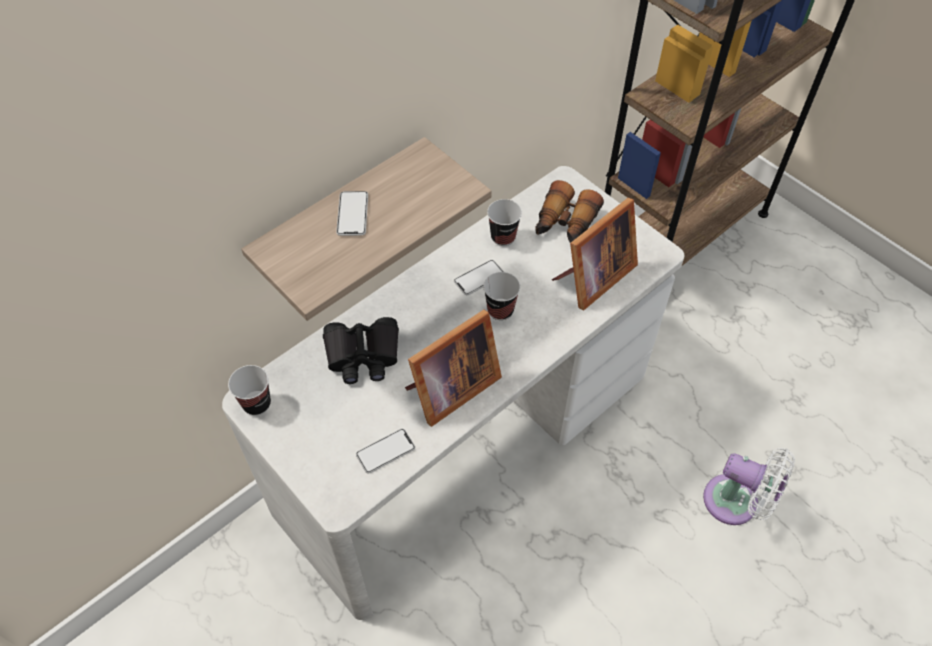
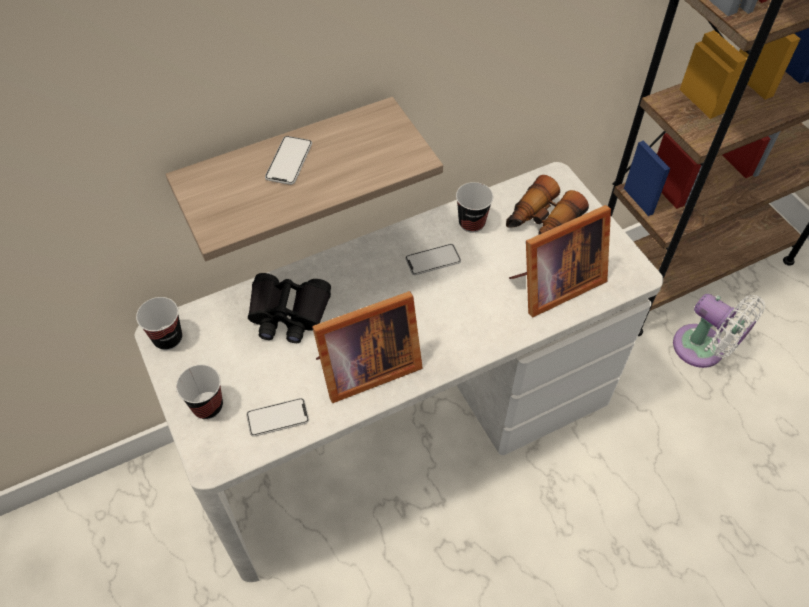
camera: 15 degrees right, 0 degrees up
cup [483,272,520,320] -> cup moved to [176,365,223,419]
white fan [703,448,795,525] -> white fan moved to [673,294,765,368]

